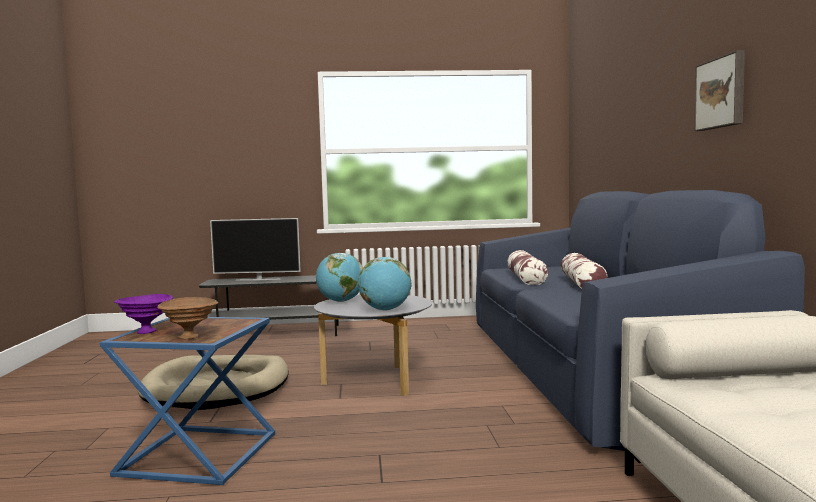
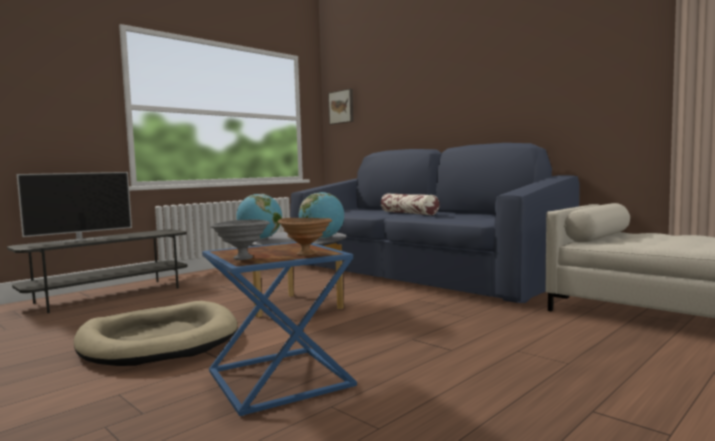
camera: 40 degrees left, 0 degrees up
purple bowl [114,294,173,334] -> grey bowl [210,220,270,260]
pillow [507,250,548,285] -> none
picture [694,51,745,131] -> picture moved to [328,89,354,124]

